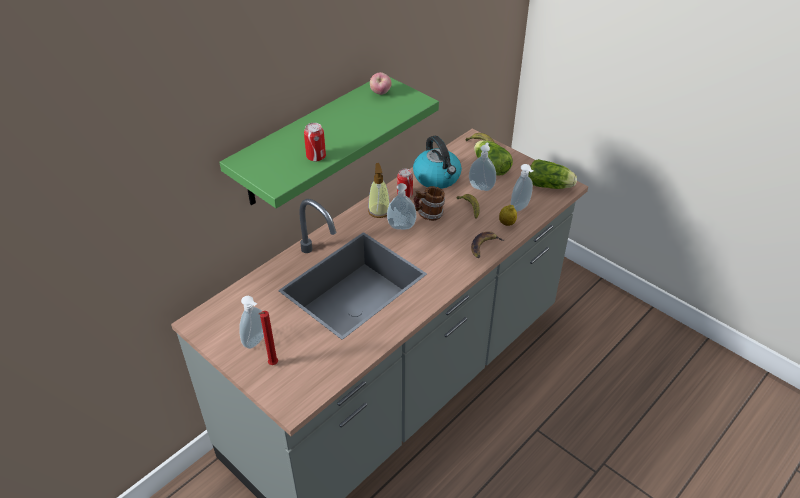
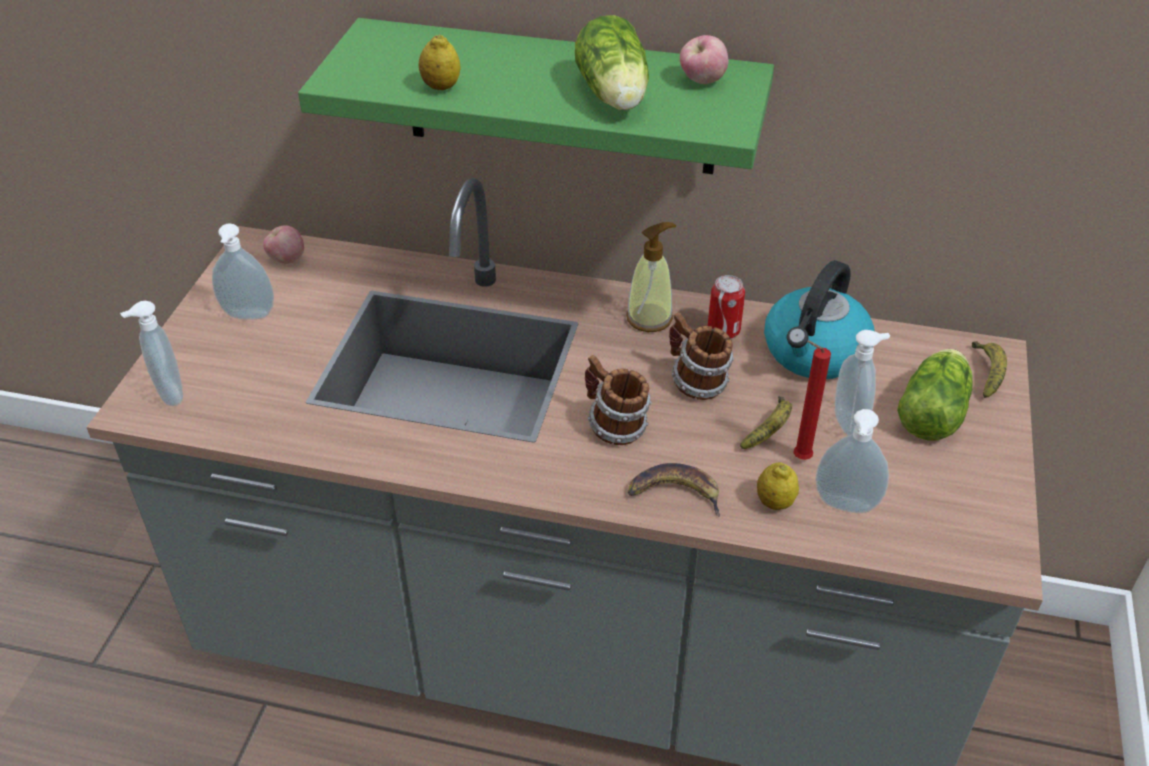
camera: 60 degrees right, 0 degrees up
red candle [258,311,278,365] -> red candle moved to [793,341,831,460]
can [304,123,326,161] -> lemon [419,34,461,90]
soap dispenser [387,183,417,230] -> soap dispenser moved to [120,301,183,406]
lettuce [528,159,577,189] -> lettuce moved to [575,15,649,110]
none -> apple [263,225,304,264]
none -> mug [585,355,652,445]

